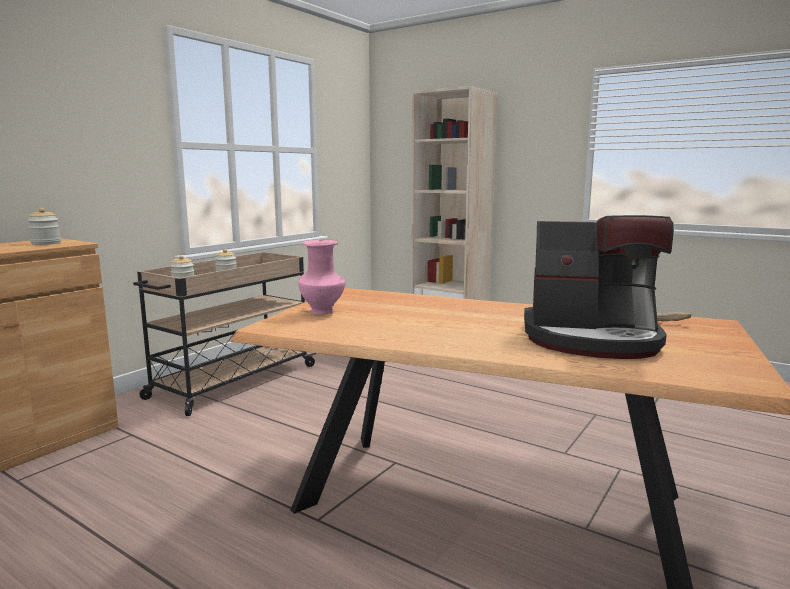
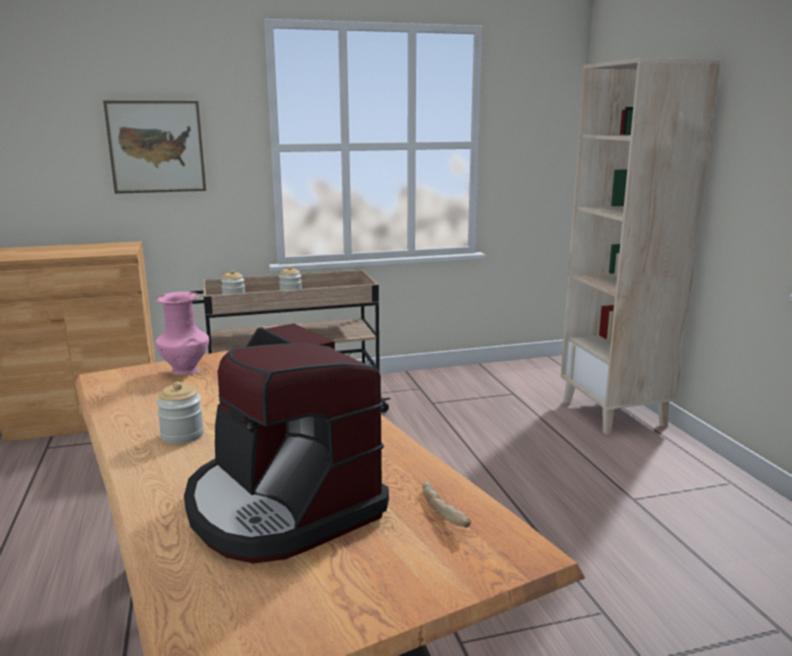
camera: 40 degrees right, 5 degrees up
jar [28,208,61,245] -> jar moved to [156,382,204,444]
none -> picture [103,101,206,194]

